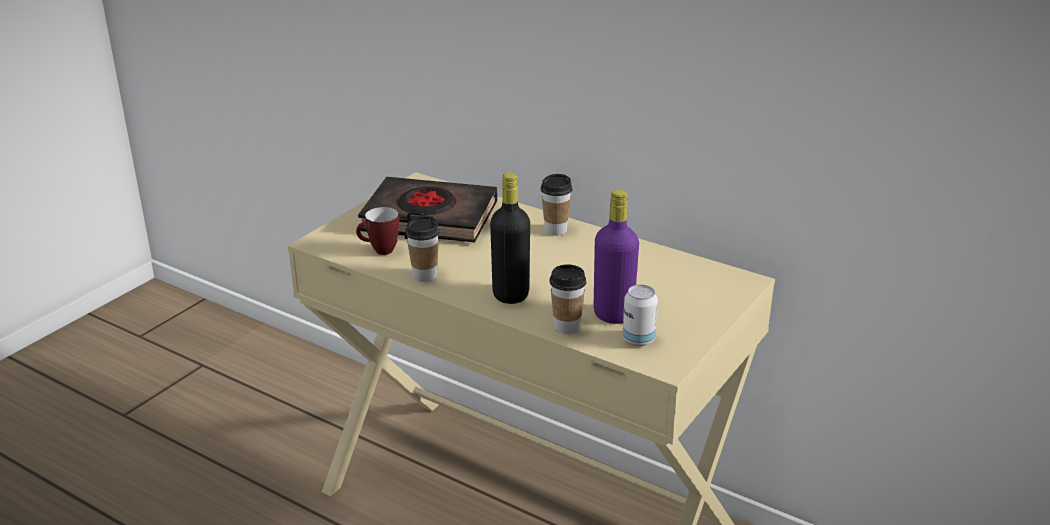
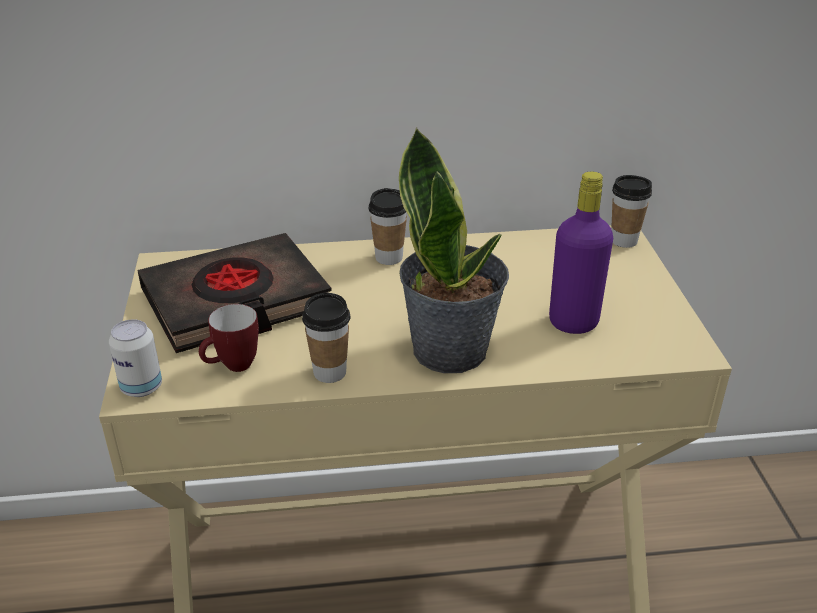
camera: 40 degrees left, 5 degrees up
black bottle [490,172,530,304] -> potted plant [399,127,509,373]
cup [549,264,587,334] -> cup moved to [611,175,652,248]
can [623,285,658,346] -> can moved to [109,319,162,397]

